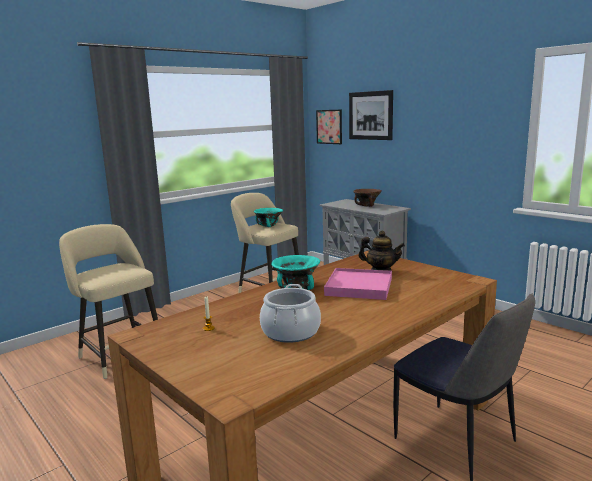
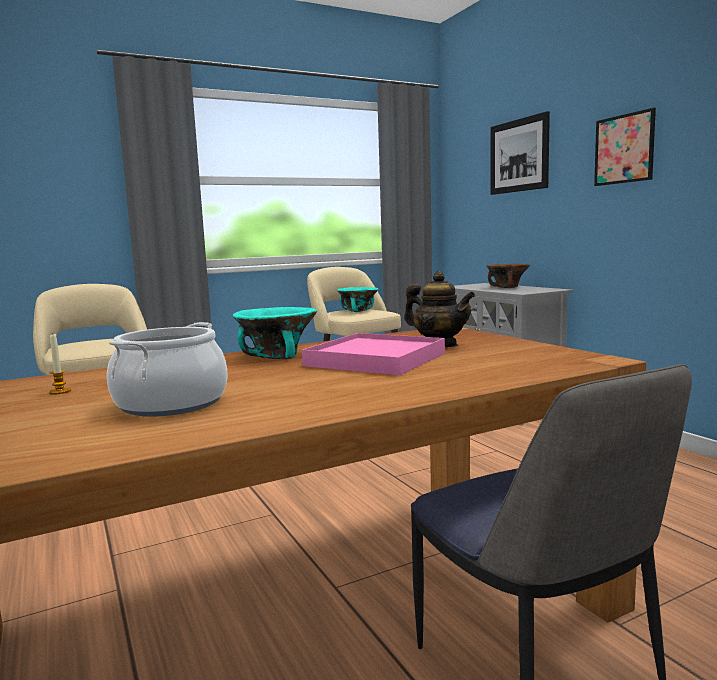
camera: 15 degrees right, 5 degrees down
picture [316,109,342,144] -> picture moved to [594,108,656,186]

